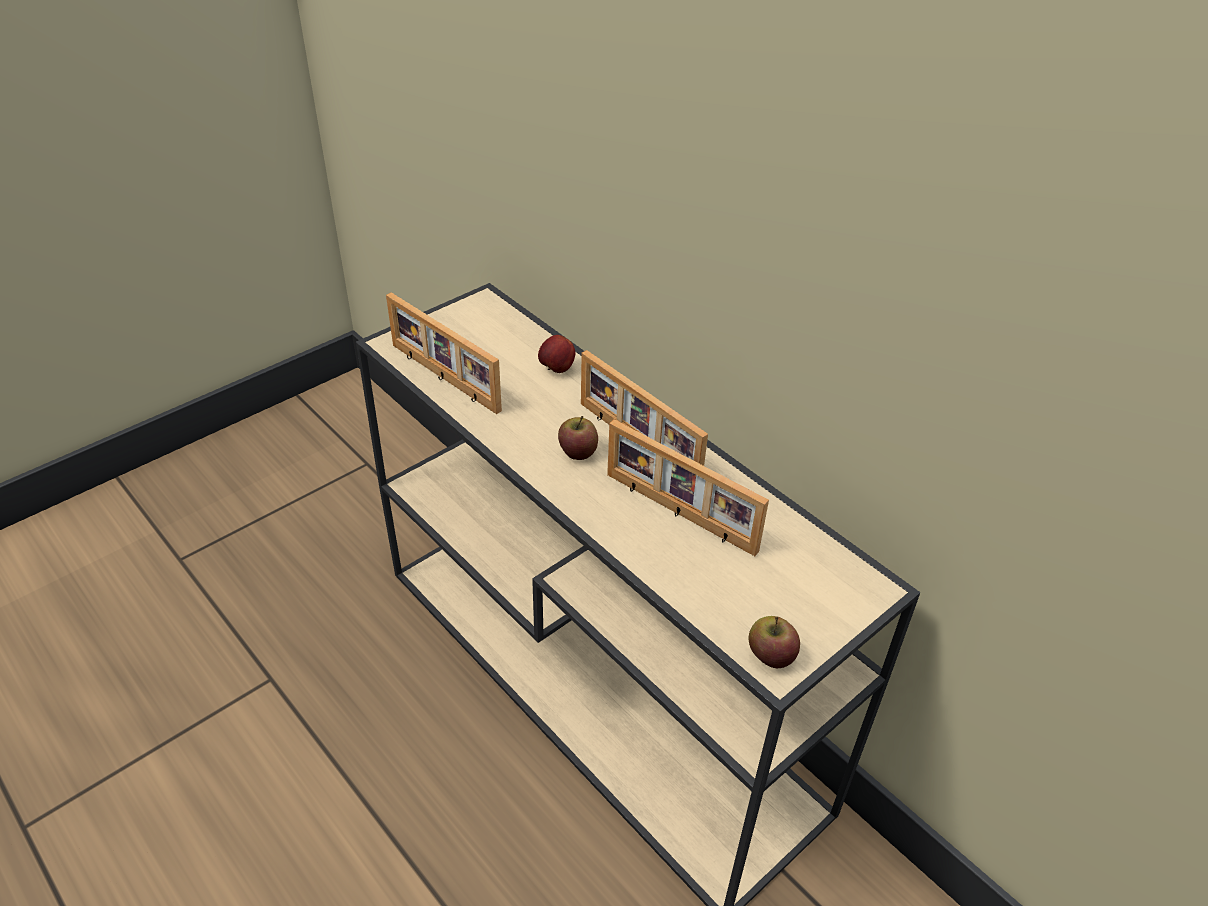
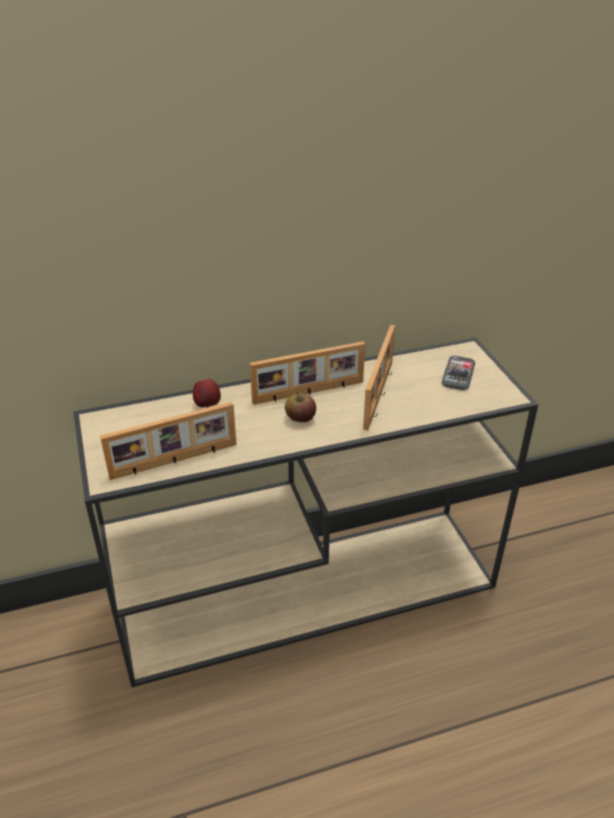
camera: 65 degrees left, 5 degrees down
picture frame [607,419,769,556] -> picture frame turned 45 degrees counterclockwise [363,325,395,430]
apple [749,616,800,668] -> none
none -> phone [442,356,475,390]

